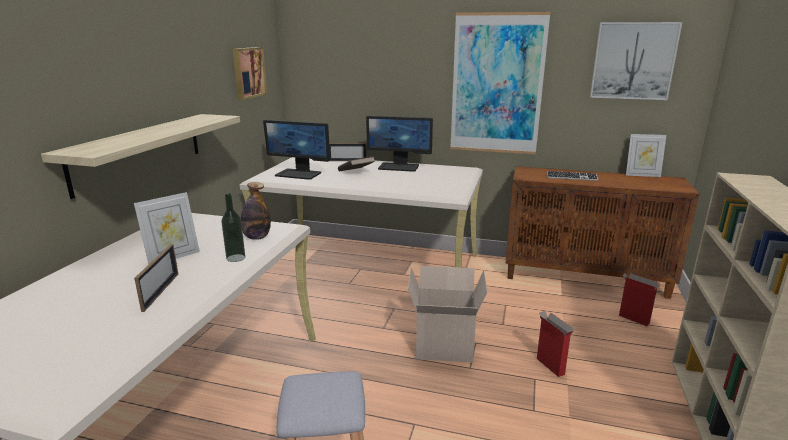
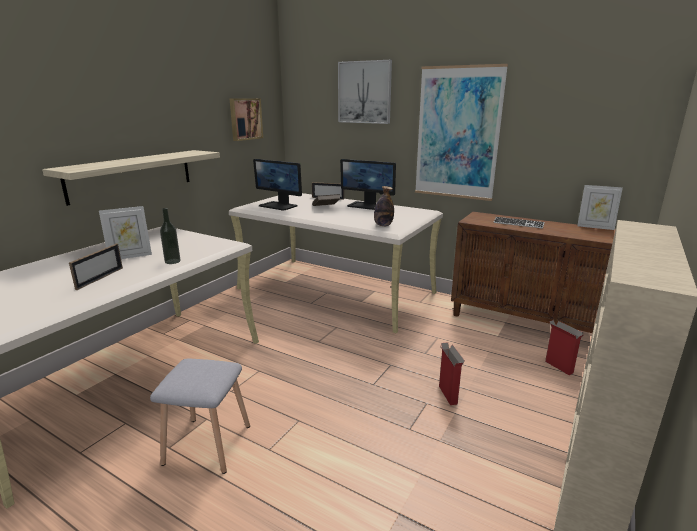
camera: 15 degrees right, 0 degrees up
bottle [241,182,271,240] -> bottle moved to [374,186,394,226]
cardboard box [408,266,487,363] -> none
picture [590,22,682,100] -> picture moved to [338,60,392,124]

